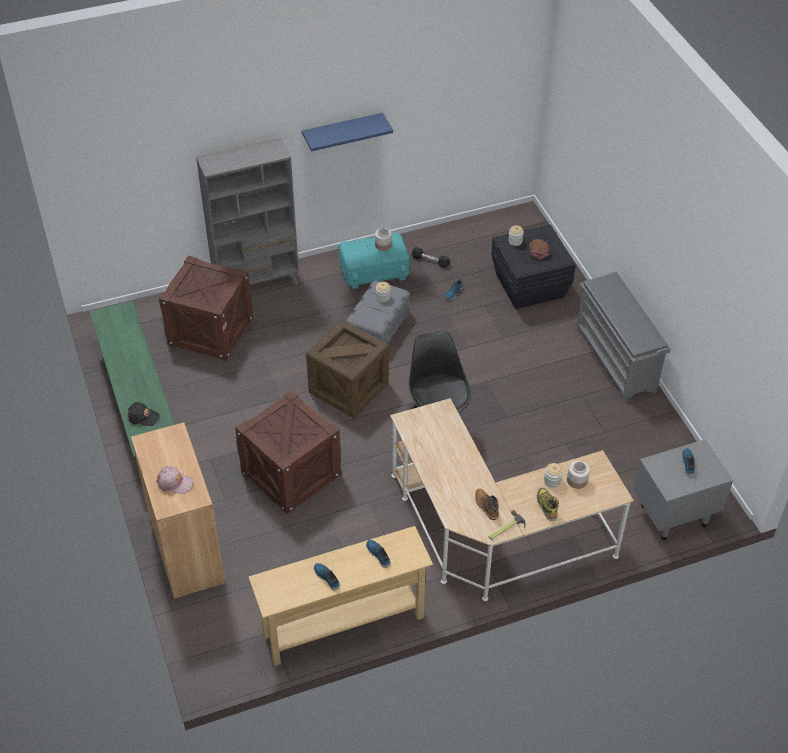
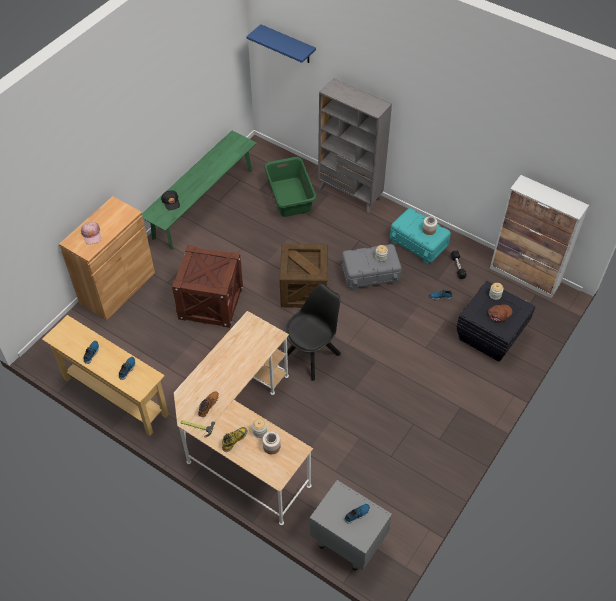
camera: 55 degrees right, 5 degrees up
crate [159,255,253,361] -> green laundry basket [264,157,317,217]
blue shelf [302,113,393,151] -> blue shelf moved to [246,24,316,63]
grey shoe rack [576,271,671,401] -> none
none -> cabinet [490,175,589,298]

